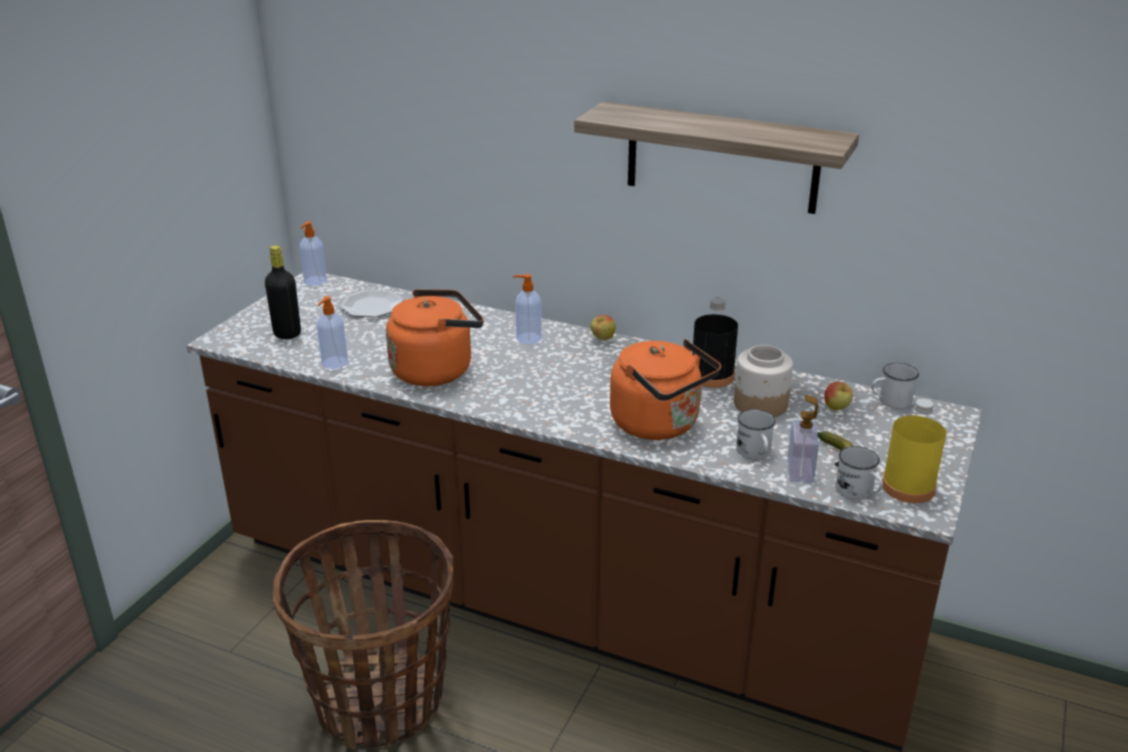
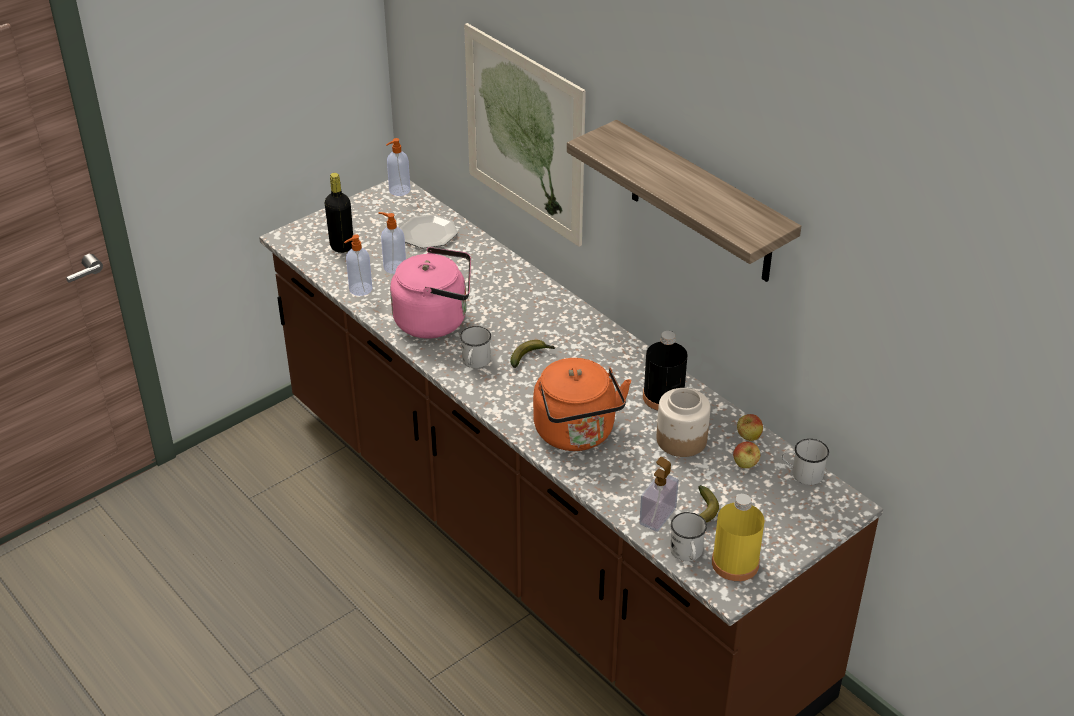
camera: 25 degrees right, 10 degrees up
basket [273,520,454,749] -> none
orange kettle [386,289,484,386] -> pink kettle [390,247,471,339]
soap dispenser [512,274,542,344] -> soap dispenser moved to [378,212,406,274]
apple [591,315,615,341] -> apple moved to [737,414,763,441]
white mug [736,409,776,460] -> white mug moved to [460,326,491,368]
none -> picture [464,23,586,247]
none -> banana [510,340,555,368]

